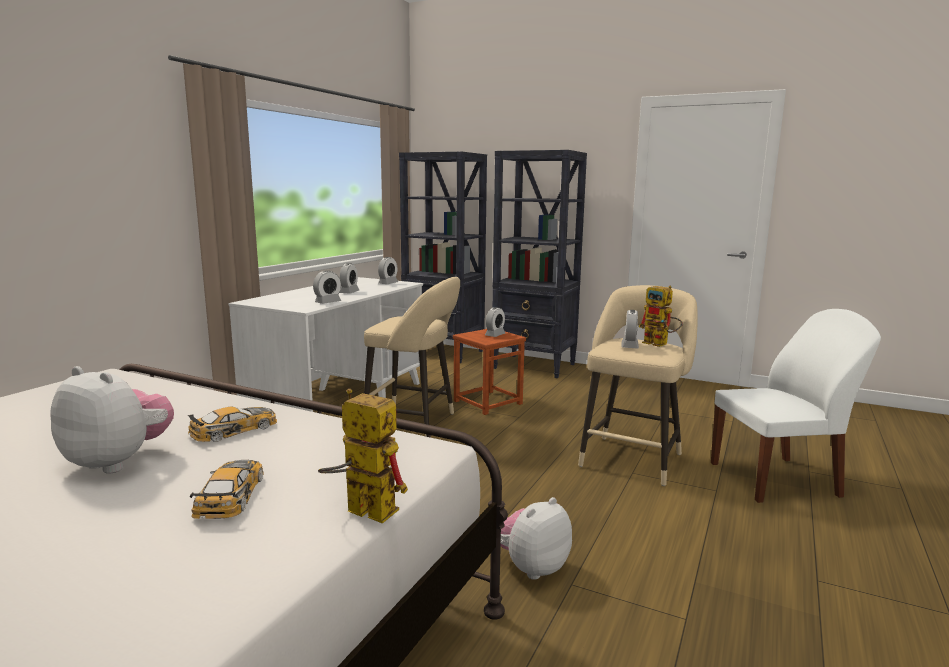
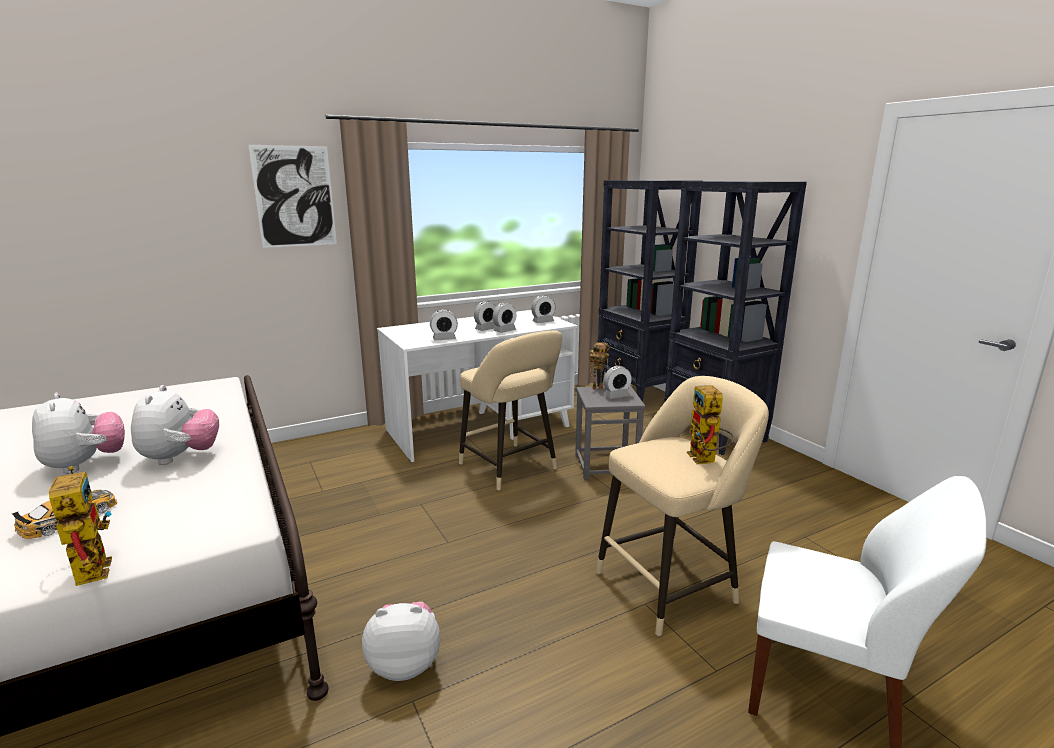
camera: 35 degrees right, 5 degrees up
toy car [188,407,277,442] -> plush toy [131,385,219,465]
brown stool [453,329,526,415] -> grey stool [575,386,645,480]
alarm clock [622,310,639,349] -> alarm clock moved to [493,303,517,333]
none -> picture [248,145,337,248]
none -> toy robot [589,342,610,390]

